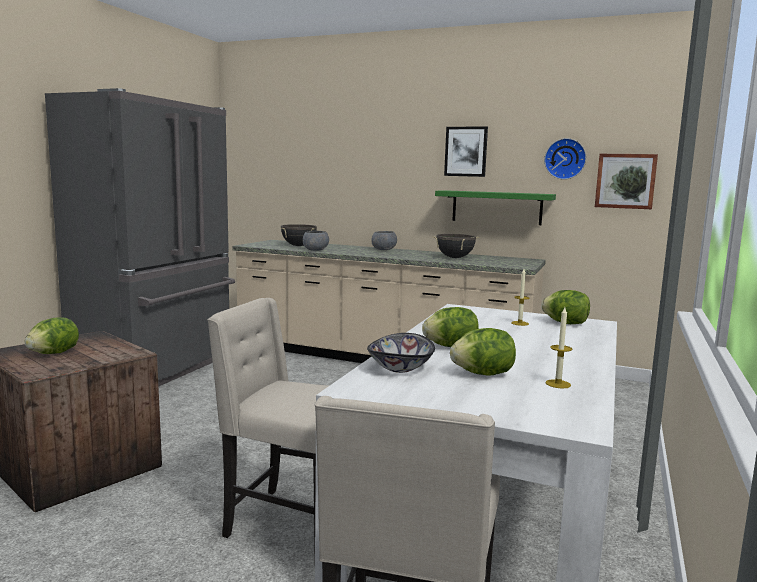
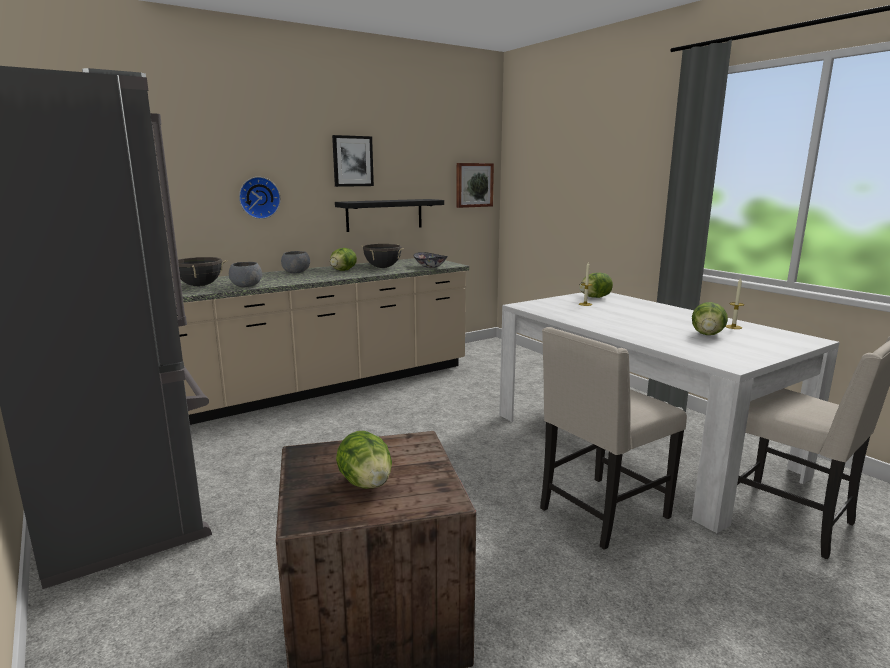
camera: 55 degrees left, 5 degrees up
bowl [367,333,435,373] -> bowl moved to [413,252,448,268]
lettuce [422,307,479,347] -> lettuce moved to [330,248,357,271]
green shelf [435,190,556,225] -> black shelf [335,199,444,232]
wall clock [544,138,586,180] -> wall clock moved to [239,177,281,219]

